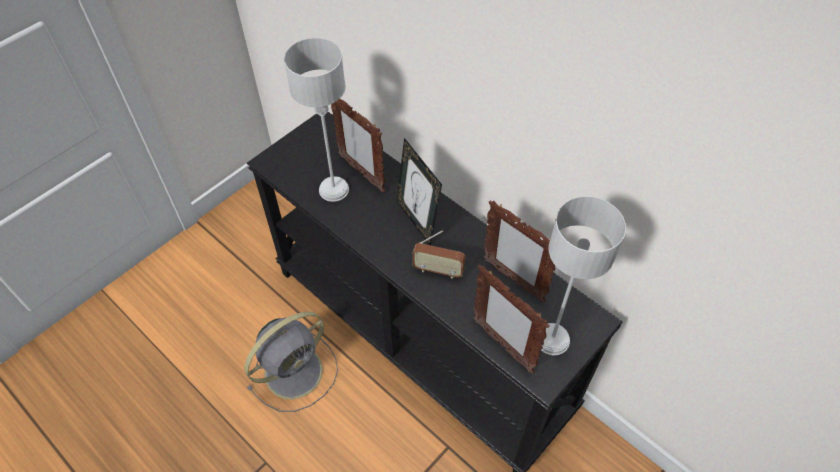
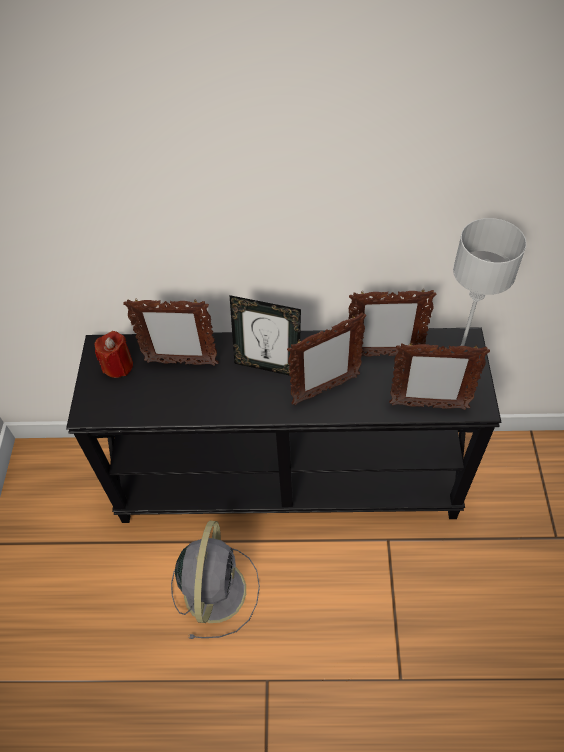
camera: 40 degrees left, 0 degrees up
grey table lamp [284,38,349,202] -> none
radio [413,230,465,279] -> picture frame [287,312,366,405]
none -> red candle [95,331,133,378]

